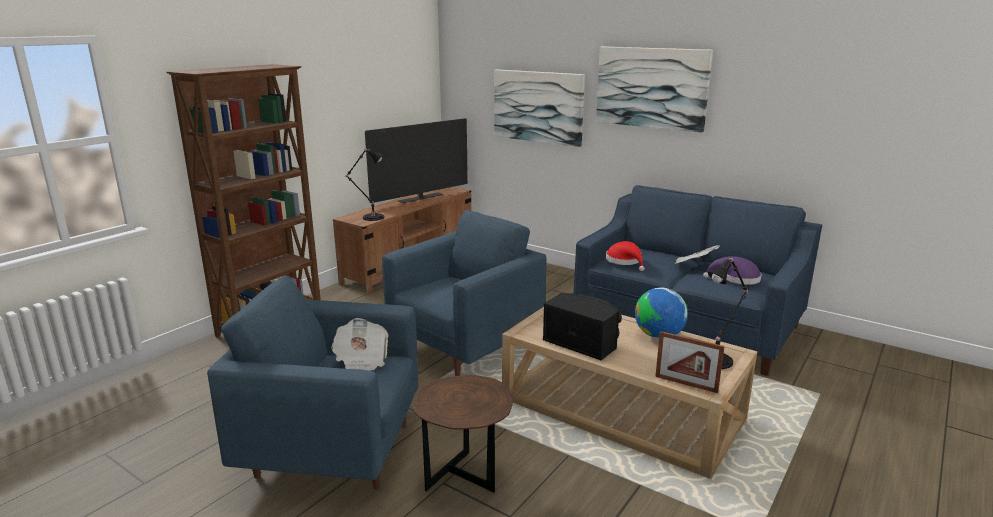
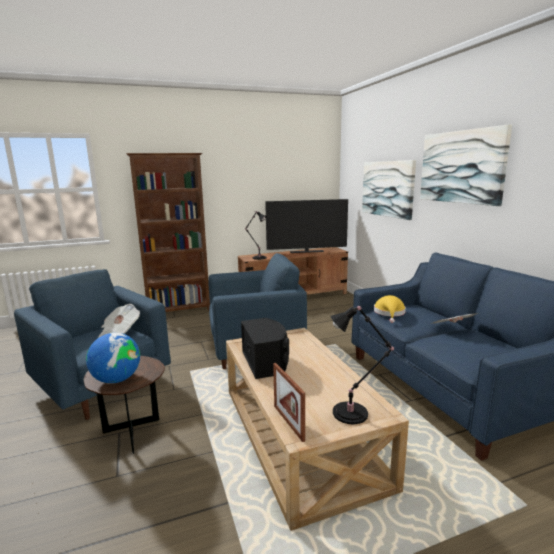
camera: 35 degrees right, 5 degrees down
red hat [606,241,645,271] -> yellow hat [374,295,406,323]
globe [635,287,688,339] -> globe moved to [86,333,140,384]
purple hat [703,256,762,285] -> none

